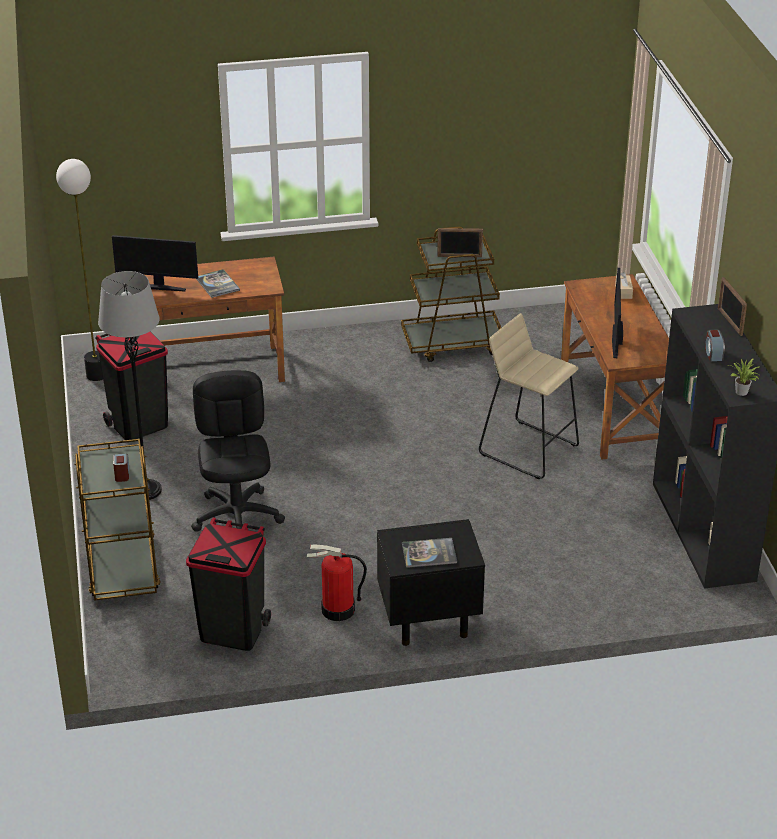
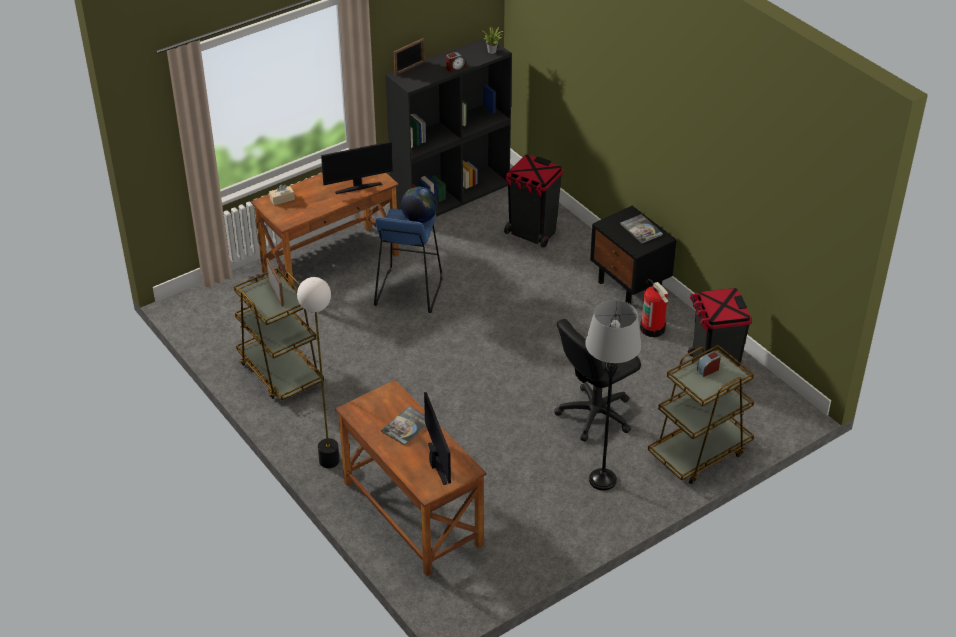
camera: 115 degrees left, 5 degrees up
floor lamp [56,159,103,381] -> floor lamp moved to [297,277,340,468]
black trash can [95,332,168,440] -> black trash can moved to [504,154,563,248]
beige stool [479,313,579,479] -> blue stool [374,208,443,313]
none -> globe [401,187,438,223]

